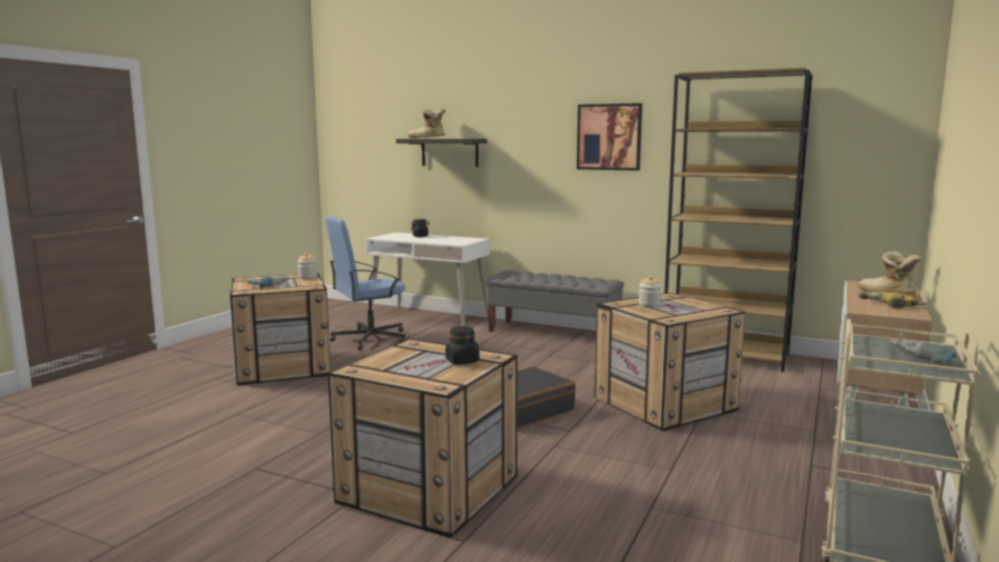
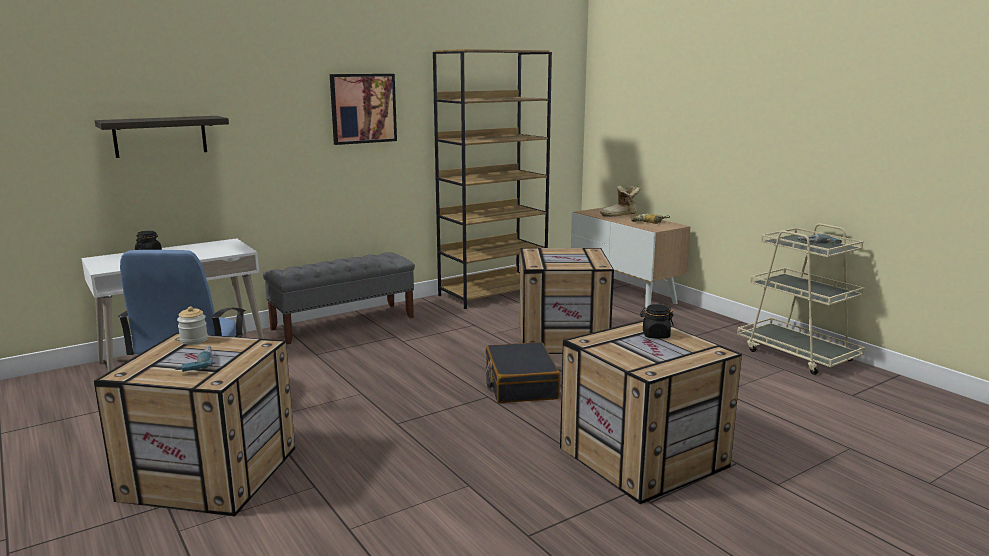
camera: 60 degrees left, 5 degrees up
boot [407,109,446,138] -> none
jar [639,276,661,307] -> none

